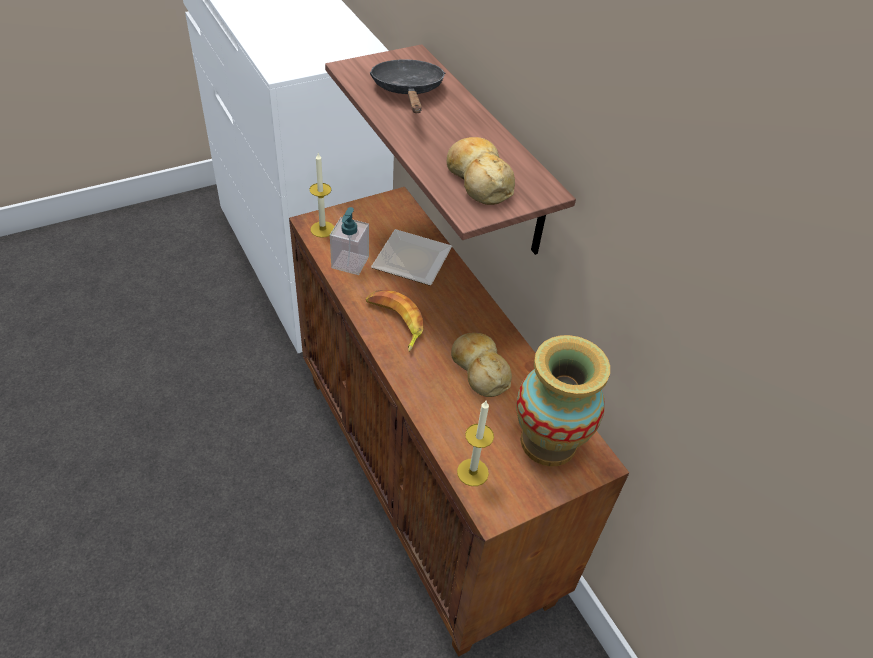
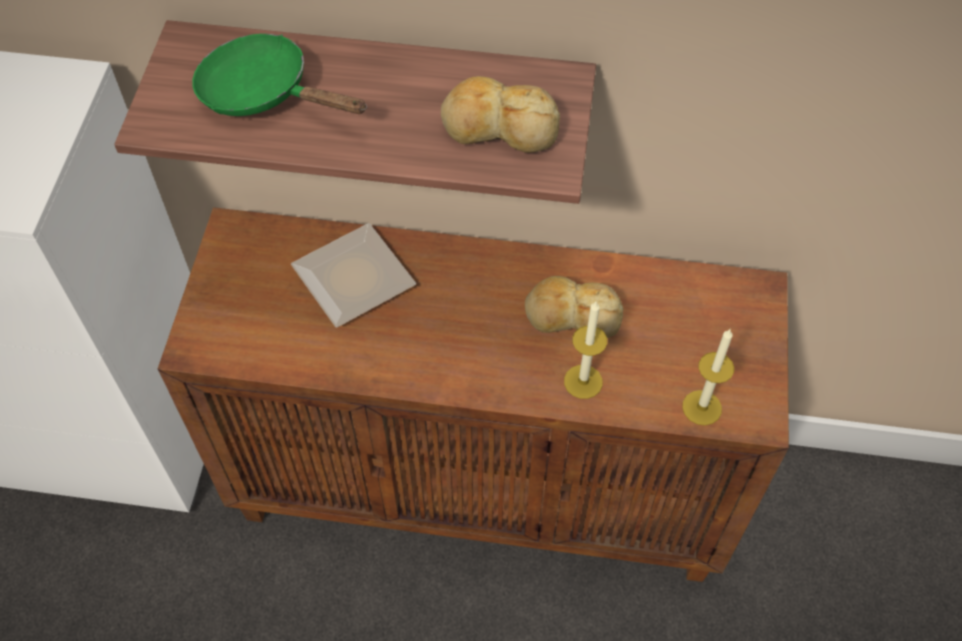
camera: 50 degrees left, 10 degrees up
candle [309,153,334,238] -> candle moved to [564,302,607,399]
soap dispenser [330,207,369,275] -> none
banana [366,290,423,352] -> none
black frying pan [370,59,446,113] -> green frying pan [192,34,367,116]
vase [516,335,610,467] -> none

